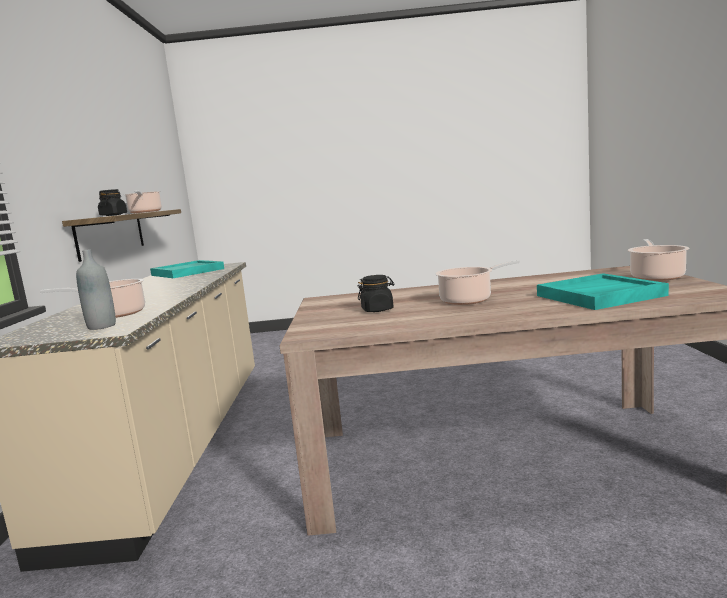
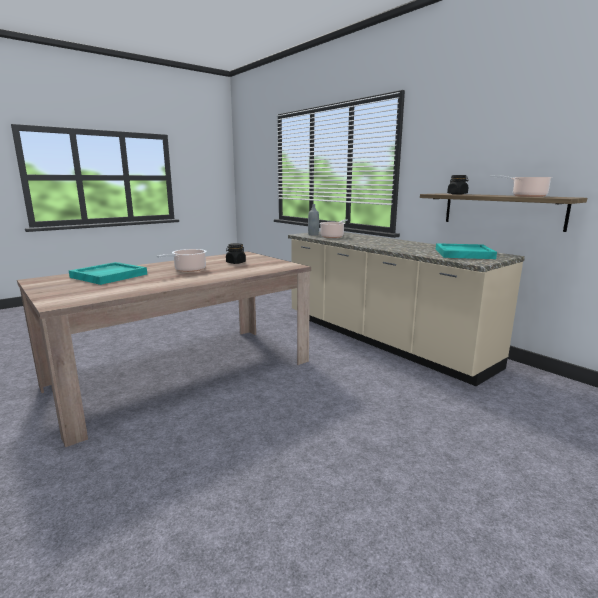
camera: 140 degrees right, 5 degrees up
cooking pot [628,239,689,281] -> none

